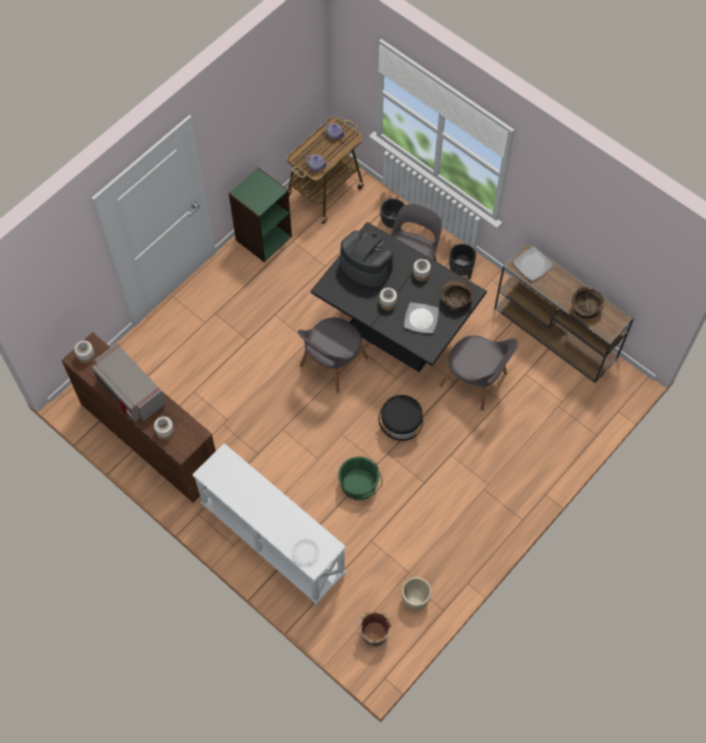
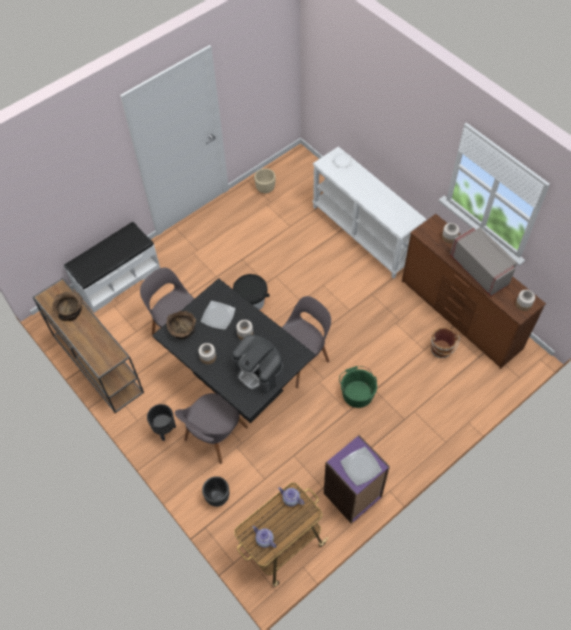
camera: 170 degrees left, 5 degrees down
green bookcase [229,167,292,262] -> purple bookcase [324,435,390,524]
green bucket [338,456,383,500] -> green bucket moved to [339,366,377,408]
brown bucket [357,611,391,647] -> brown bucket moved to [431,327,460,358]
plate [513,247,553,281] -> plate moved to [341,447,382,486]
none -> white bench [64,222,160,313]

